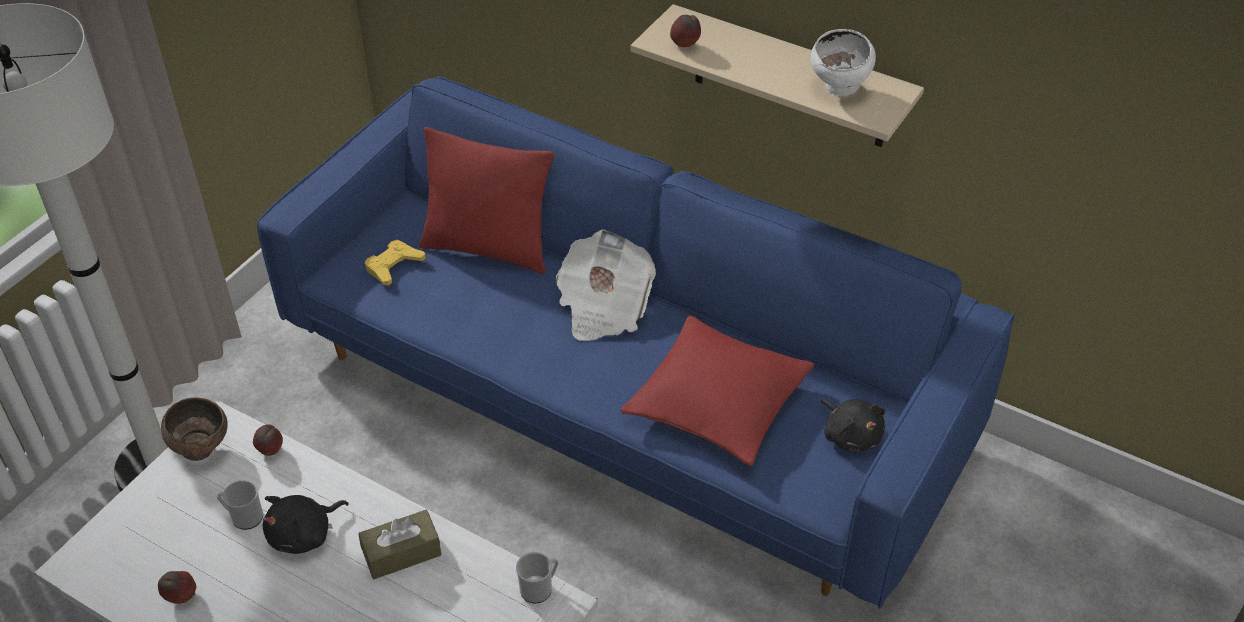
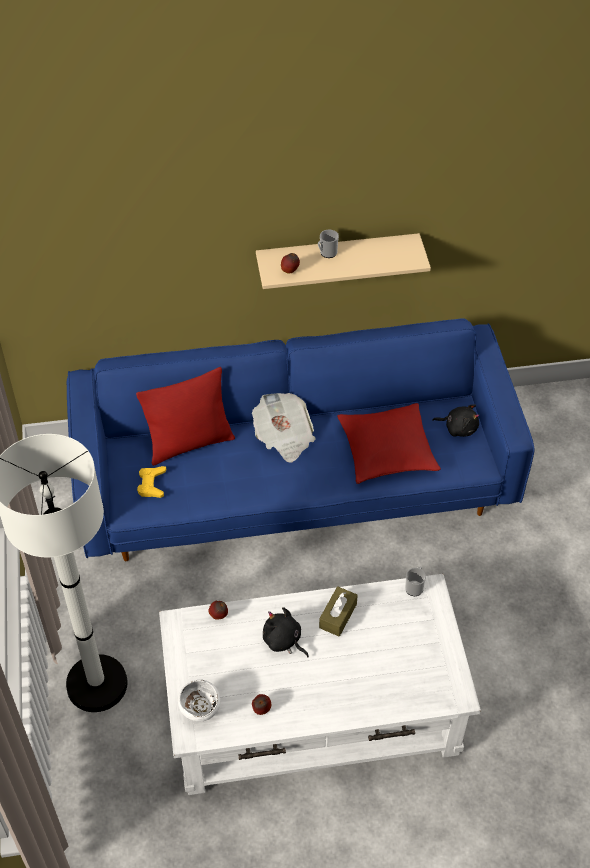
camera: 40 degrees left, 5 degrees up
brown bowl [161,398,228,461] -> none
mug [217,480,263,530] -> mug moved to [318,230,339,258]
black plush toy [263,495,349,554] -> black plush toy turned 120 degrees clockwise [263,607,309,657]
white bowl [811,29,876,96] -> white bowl moved to [178,680,221,722]

